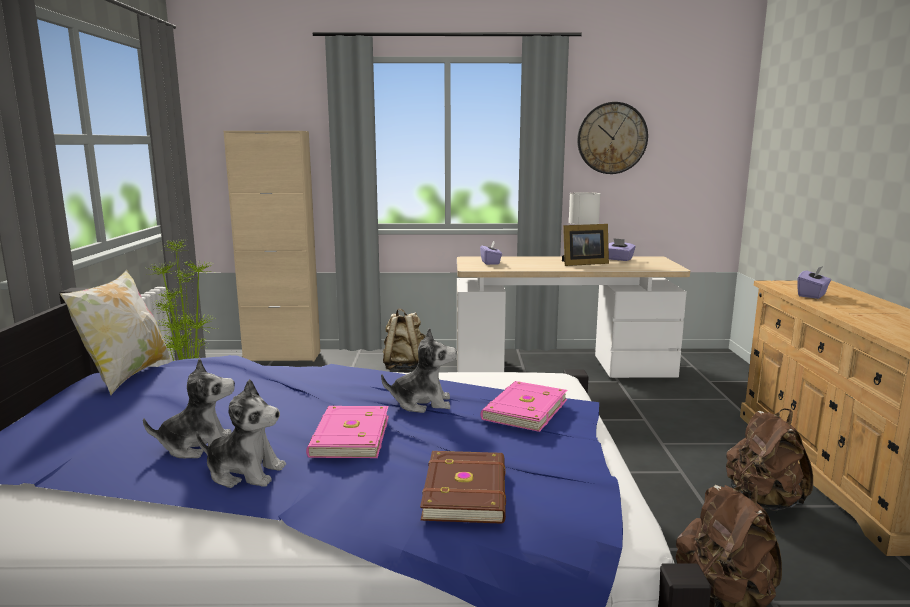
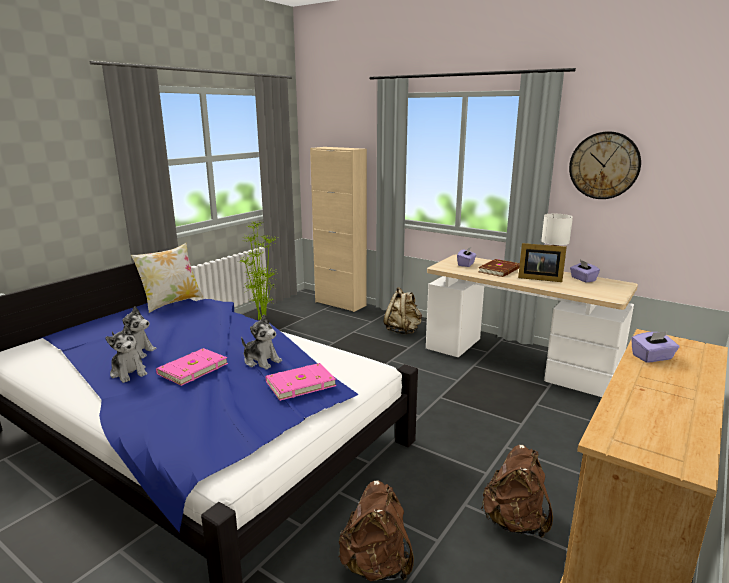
camera: 35 degrees right, 5 degrees up
brown book [420,451,506,524] -> brown book moved to [478,259,520,277]

